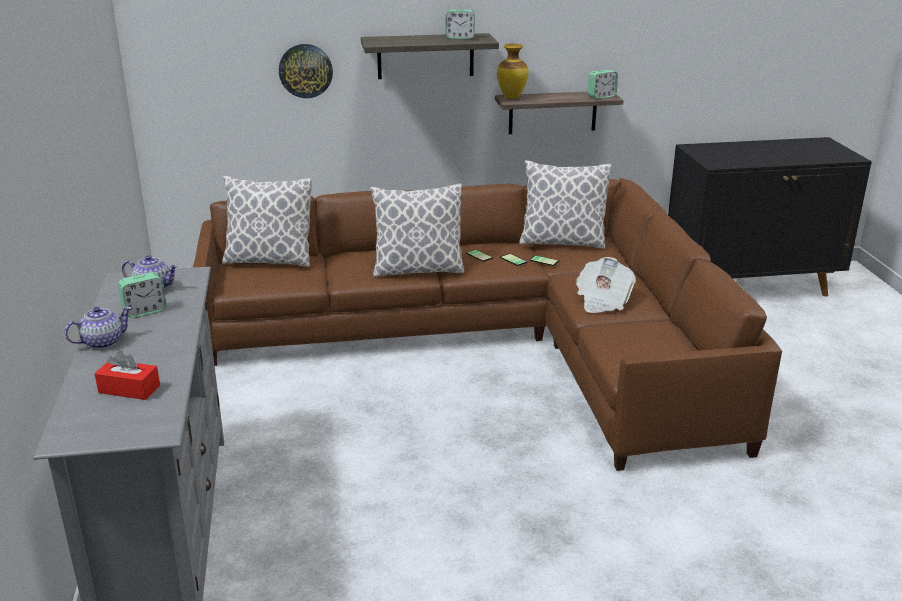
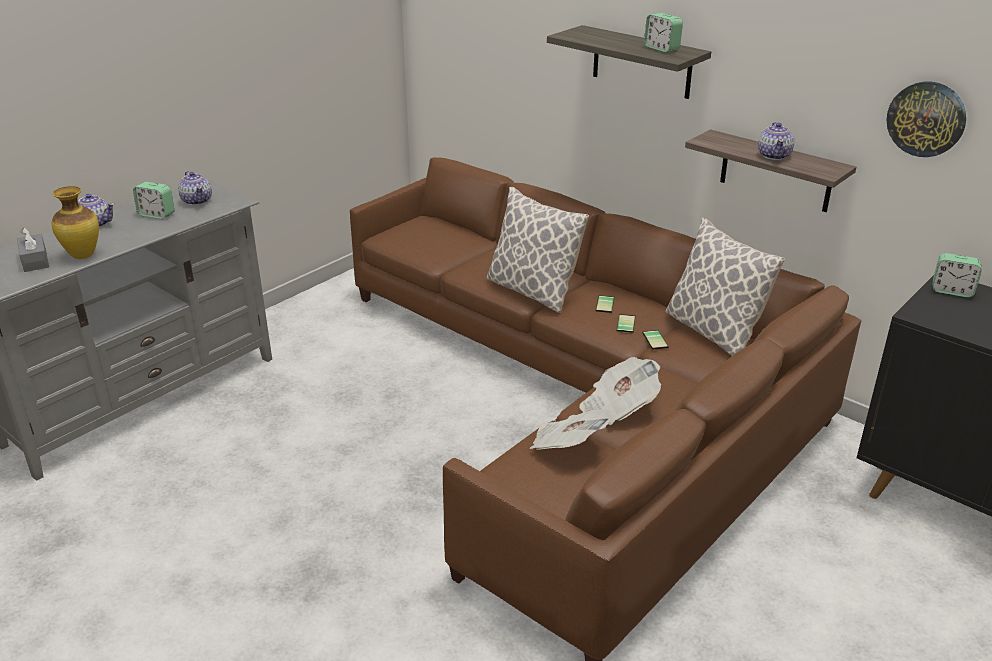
camera: 50 degrees right, 5 degrees up
red tissue box [94,351,160,400] -> grey tissue box [17,227,49,272]
pillow [222,176,312,267] -> none
wall clock [279,44,333,98] -> wall clock moved to [886,82,966,157]
vase [497,44,529,99] -> vase moved to [52,186,99,259]
alarm clock [588,70,618,99] -> alarm clock moved to [932,253,982,298]
none -> newspaper [530,409,610,450]
none -> teapot [758,122,794,160]

